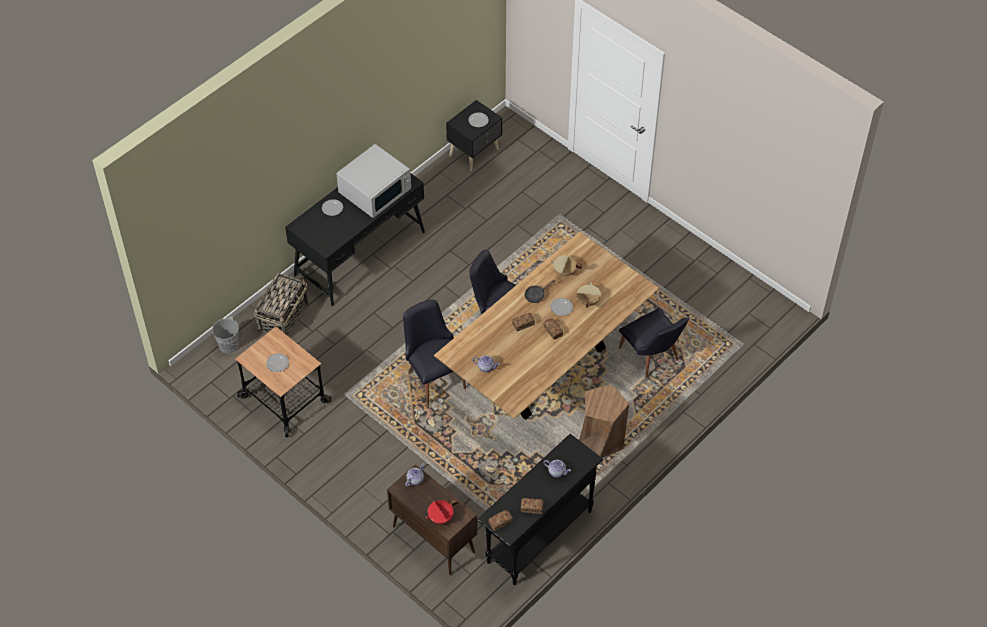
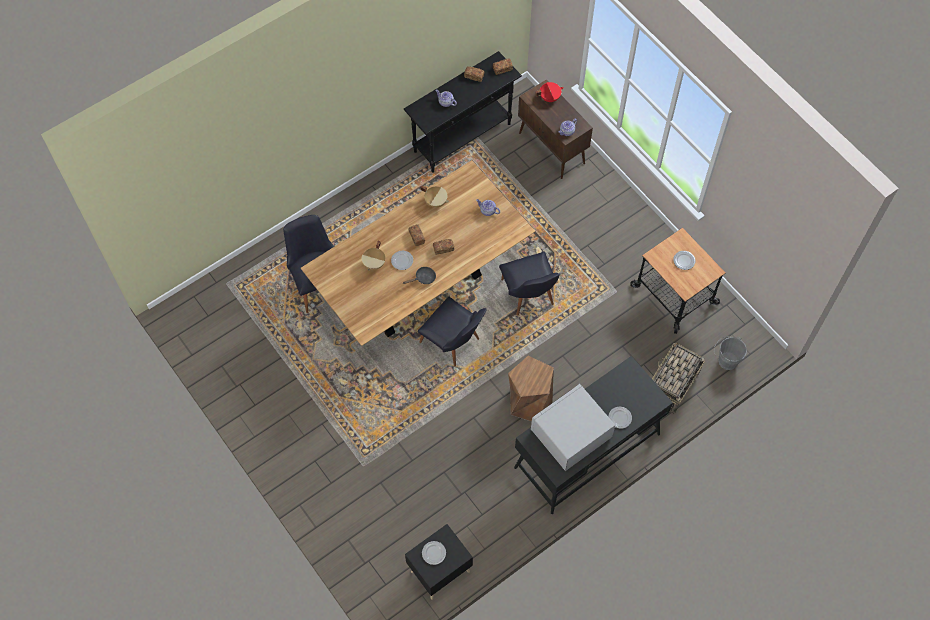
camera: 170 degrees left, 10 degrees up
beige cooking pot [551,255,582,276] -> beige cooking pot moved to [420,185,449,208]
brown stool [579,384,629,458] -> brown stool moved to [508,355,554,421]

